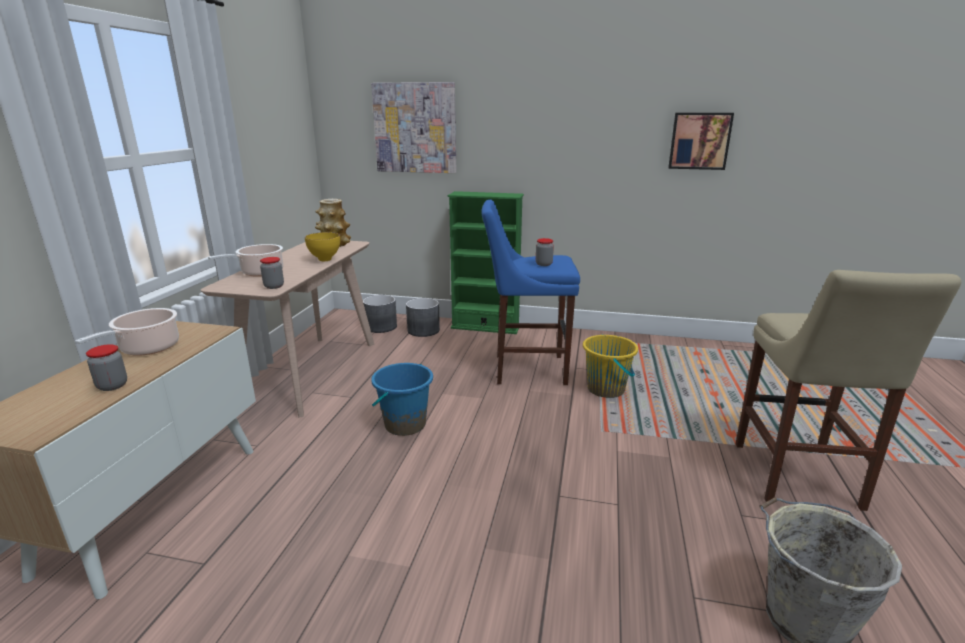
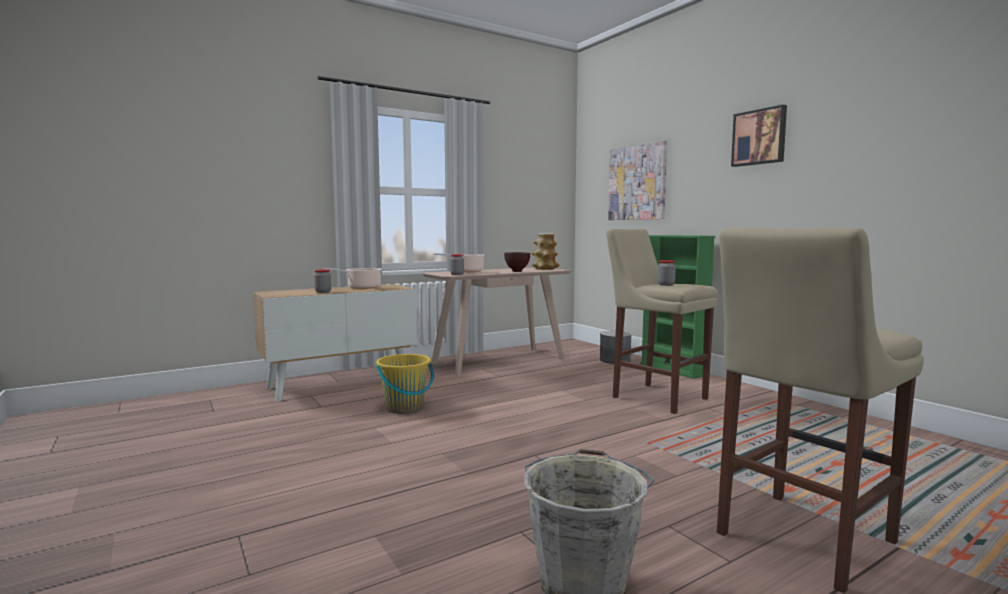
camera: 45 degrees right, 15 degrees down
yellow bowl [305,232,340,261] -> brown bowl [504,252,530,272]
grey planter [363,295,397,333] -> none
blue bucket [371,363,433,436] -> none
blue stool [481,200,580,385] -> beige stool [606,229,718,414]
yellow bucket [583,334,638,398] -> yellow bucket moved to [376,354,434,414]
picture [668,113,734,170] -> picture moved to [731,105,787,167]

